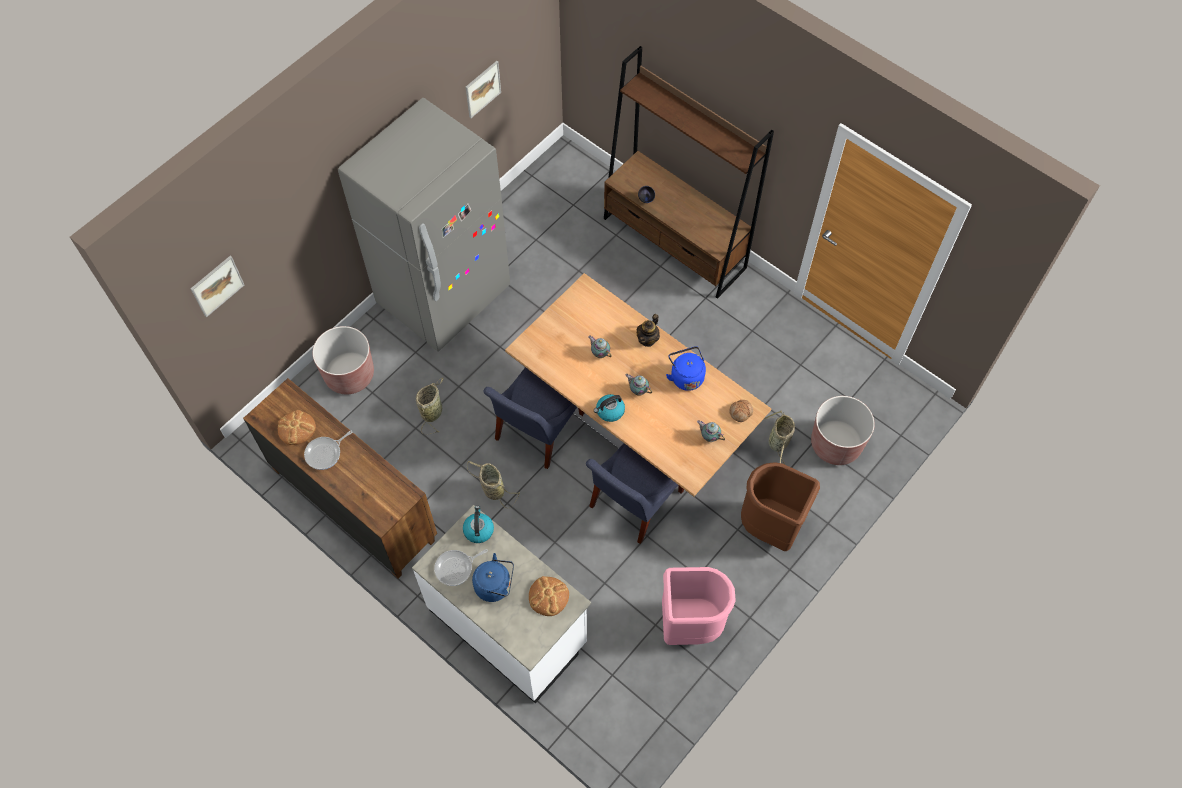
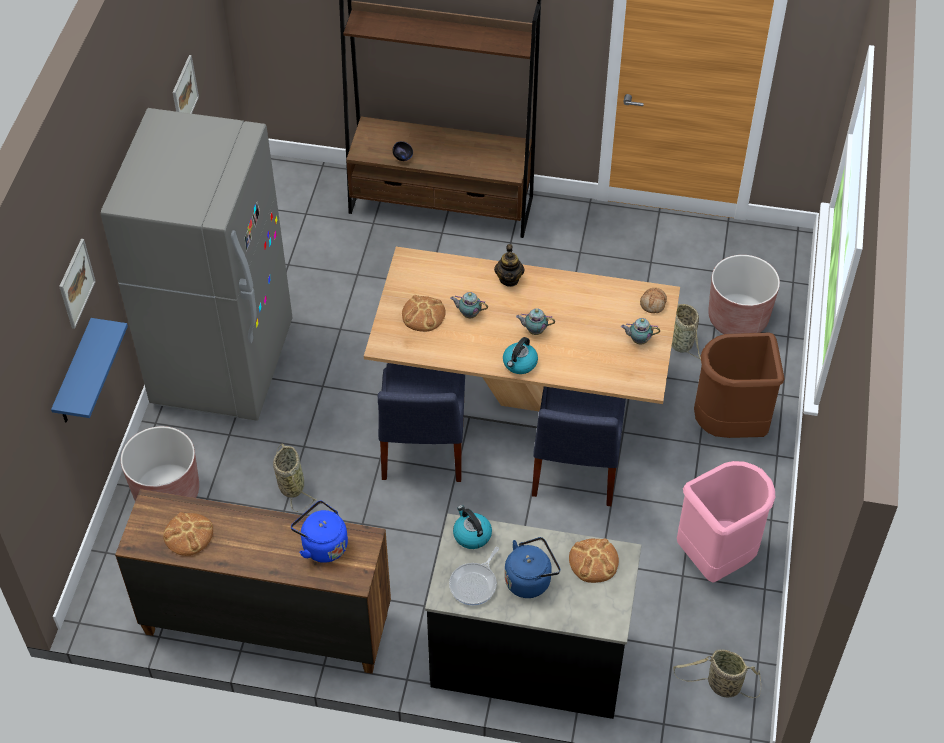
camera: 30 degrees left, 10 degrees down
picture [191,256,244,317] -> picture moved to [59,239,96,329]
frying pan [304,431,352,470] -> none
white counter [412,505,591,704] -> black counter [425,514,642,719]
basket [467,461,520,508] -> basket moved to [673,650,761,698]
blue kettle [666,346,706,391] -> blue kettle moved to [291,500,348,563]
none -> blue shelf [51,318,128,423]
none -> bread [402,295,446,332]

